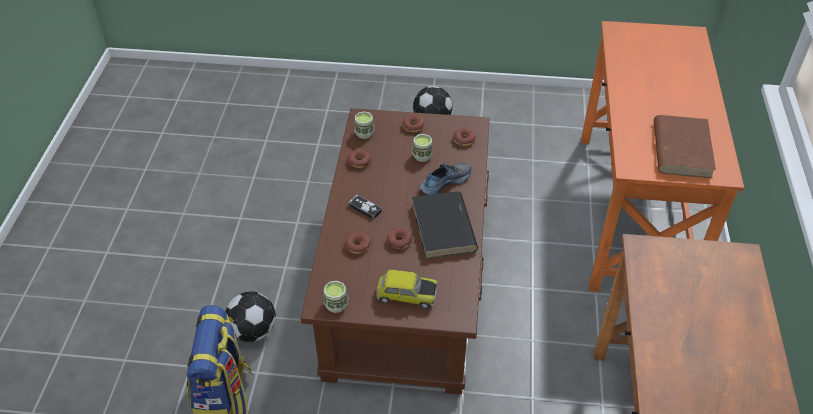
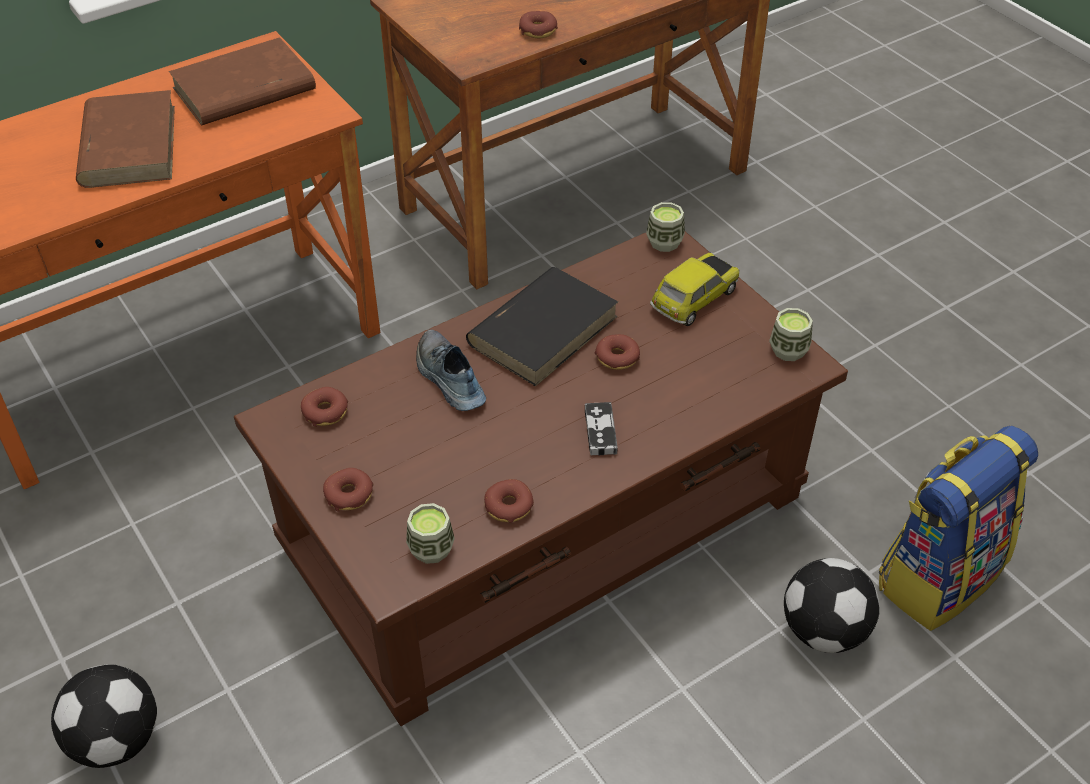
camera: 130 degrees left, 0 degrees up
donut [345,232,371,254] -> donut moved to [519,11,558,38]
toy car [376,269,438,309] -> toy car turned 75 degrees clockwise [650,253,740,326]
cup [412,134,433,162] -> cup moved to [646,202,685,252]
shoe [420,162,472,195] -> shoe turned 45 degrees clockwise [416,329,486,411]
none -> brown book [76,90,175,188]

